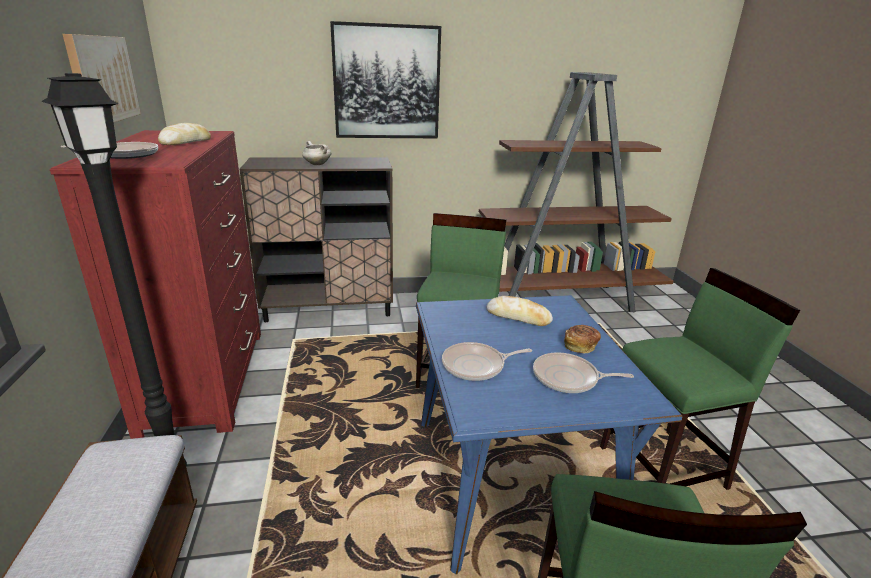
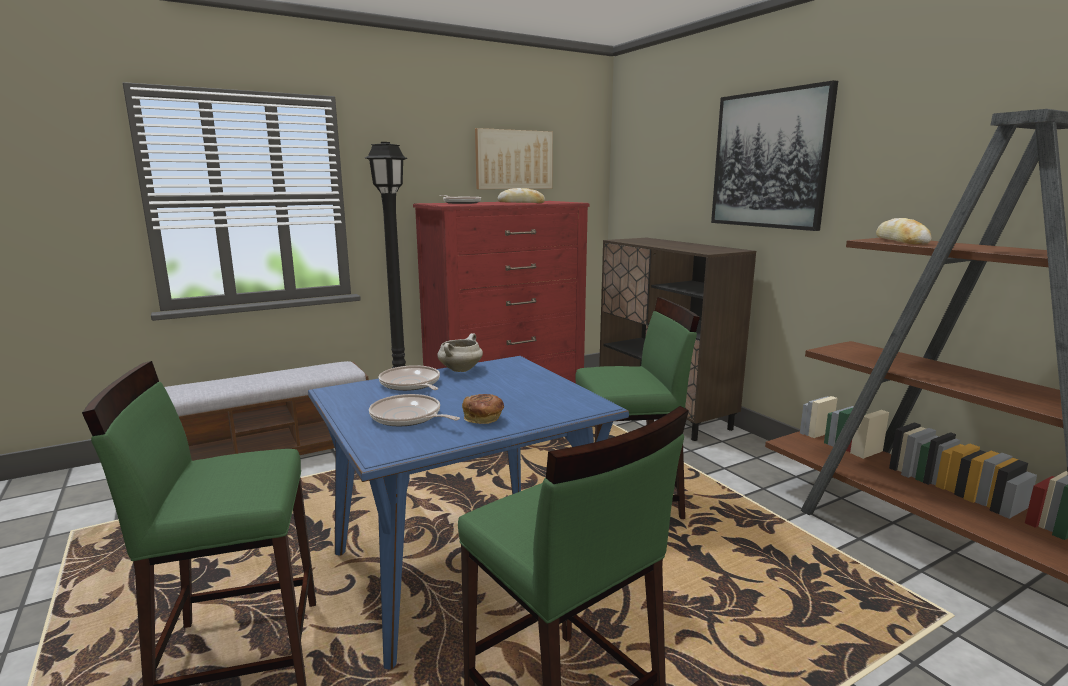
camera: 70 degrees right, 10 degrees down
white cooking pot [302,141,331,165] -> white cooking pot moved to [437,333,483,372]
bread [486,296,553,326] -> bread moved to [876,218,932,245]
frying pan [533,352,634,393] -> frying pan turned 45 degrees counterclockwise [369,394,460,426]

